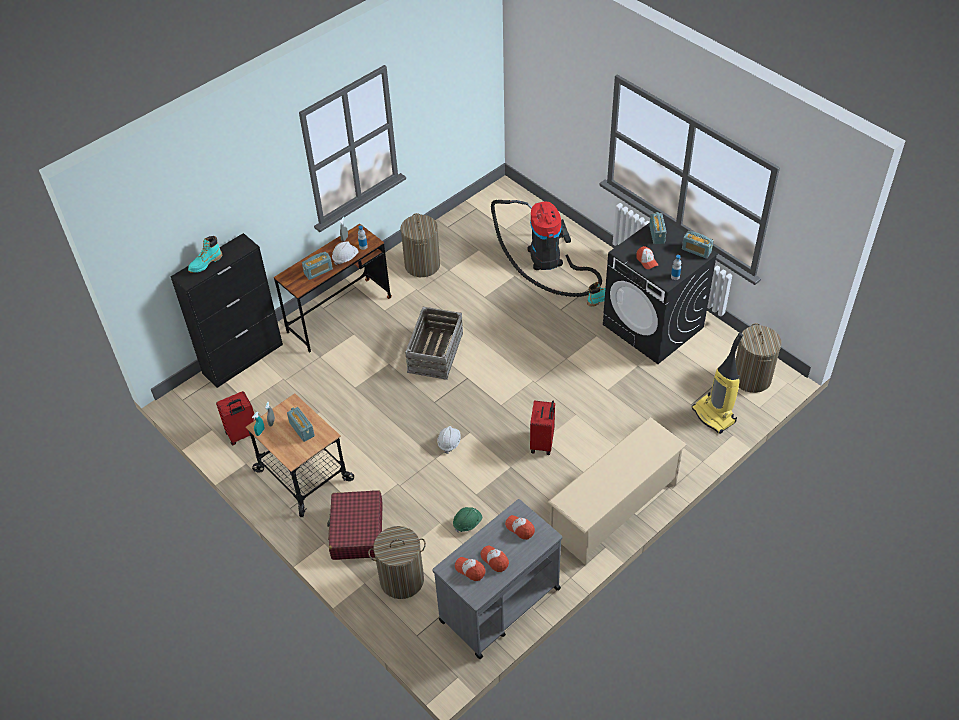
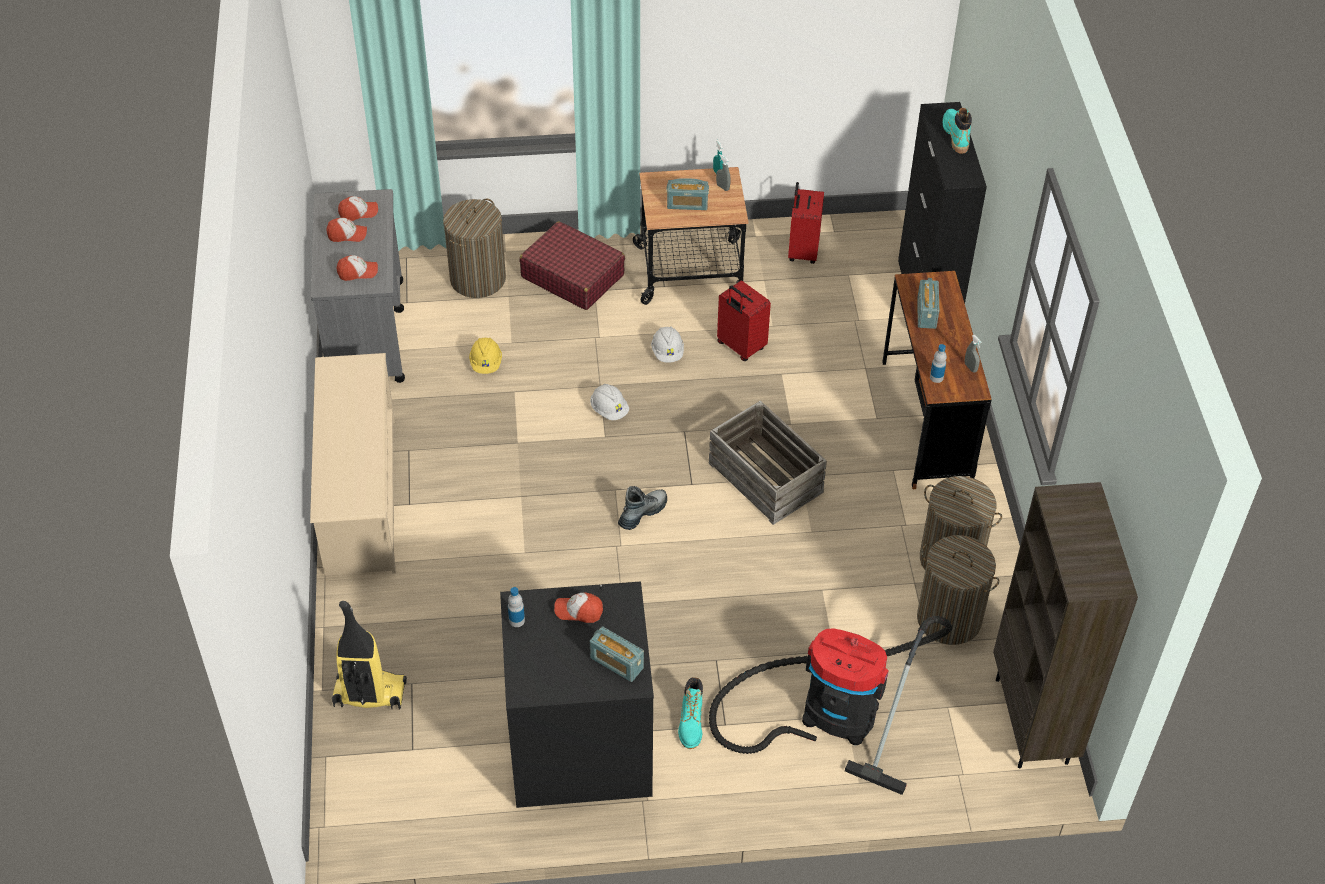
camera: 125 degrees right, 0 degrees up
white hard hat [332,241,358,265] -> white hard hat moved to [651,326,684,363]
green hard hat [453,507,482,533] -> yellow hard hat [469,338,502,374]
red suitcase [530,400,555,455] -> red suitcase moved to [717,281,771,361]
radio [682,231,714,259] -> none
laundry basket [735,323,782,393] -> laundry basket moved to [917,535,1000,645]
none -> boot [618,486,667,530]
none -> brown bookcase [993,482,1138,769]

